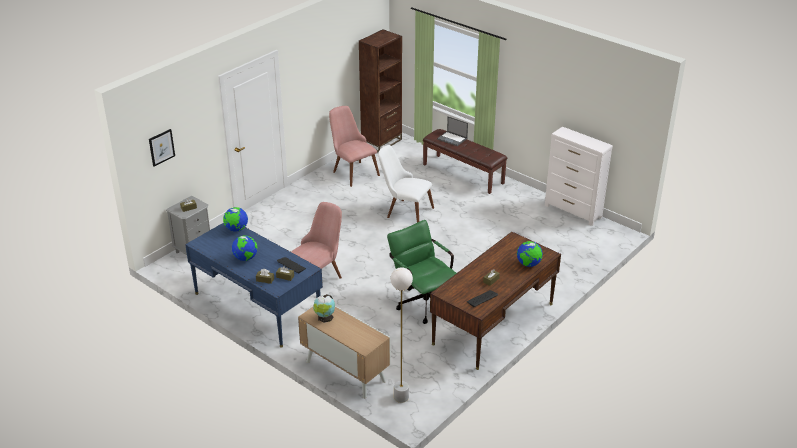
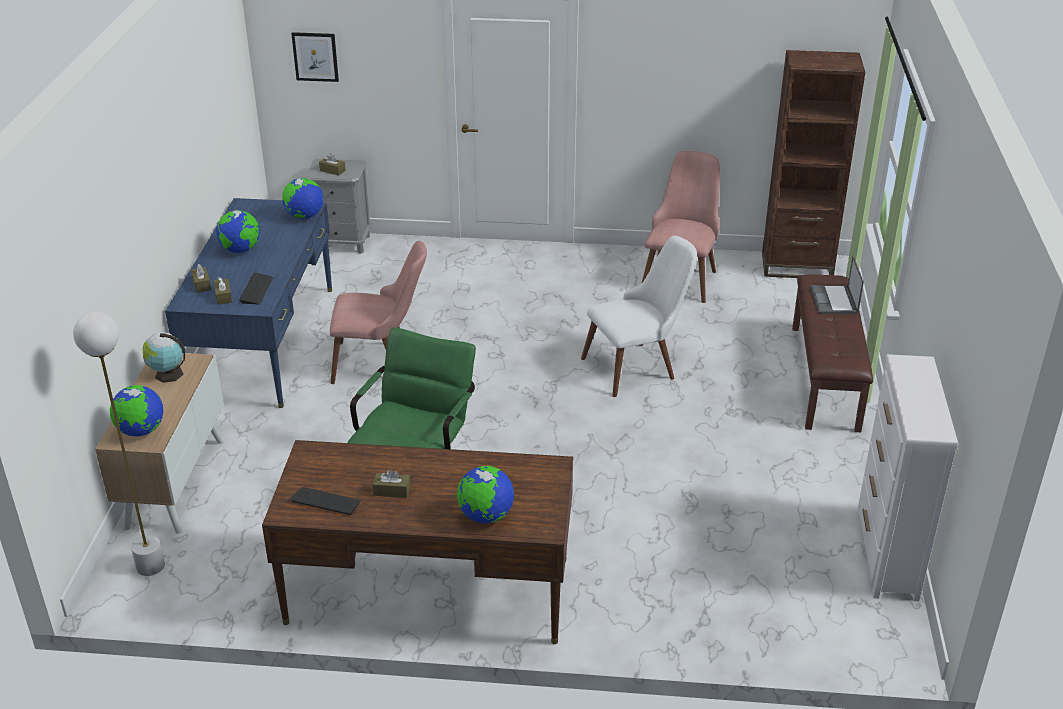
camera: 55 degrees right, 0 degrees up
white chair [378,145,434,223] -> white chair turned 75 degrees clockwise [581,236,697,397]
none -> globe [110,385,163,436]

